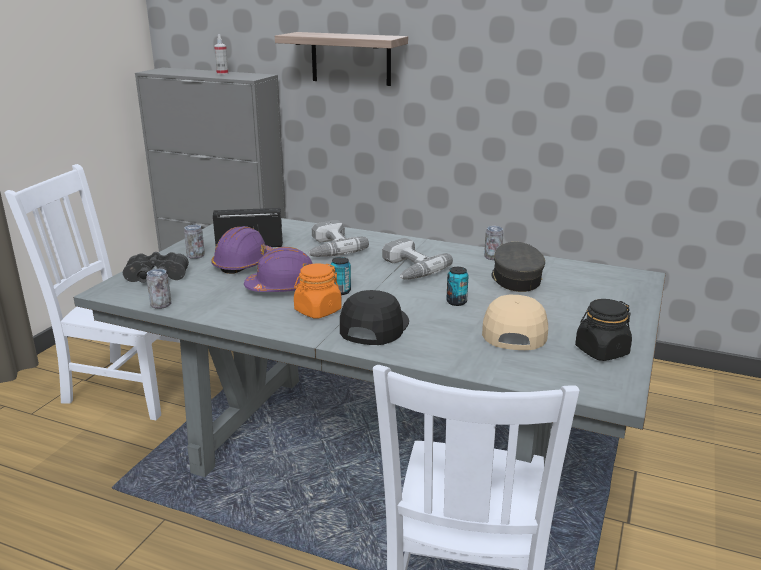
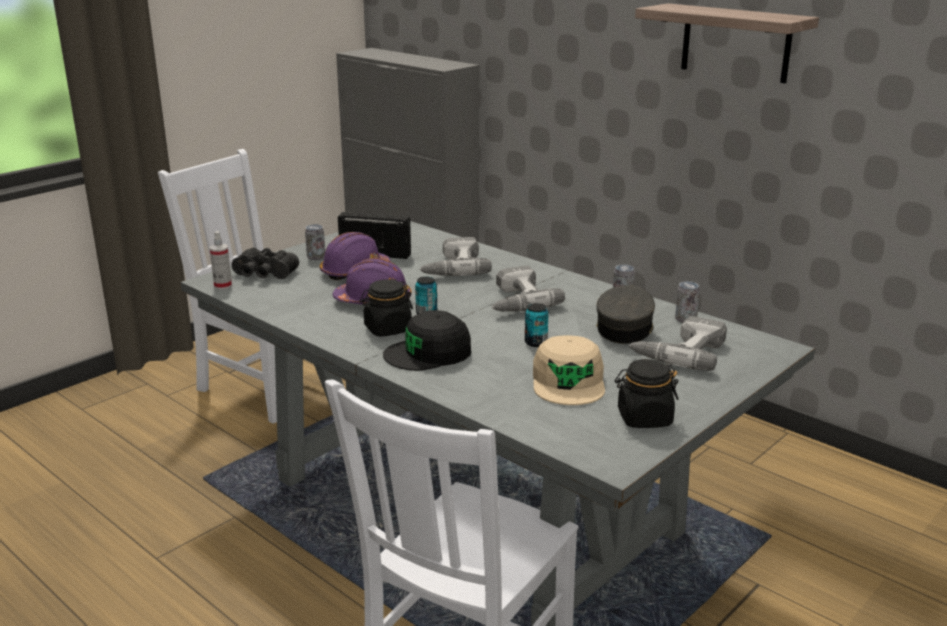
camera: 20 degrees right, 0 degrees up
can [146,269,172,309] -> can moved to [675,281,700,323]
spray bottle [214,34,229,75] -> spray bottle moved to [210,231,232,289]
shelf [275,32,408,86] -> shelf moved to [635,3,819,83]
orange jar [294,263,342,318] -> black jar [360,279,413,337]
black cap [340,290,409,345] -> black cap turned 150 degrees counterclockwise [383,310,471,371]
beige cap [482,295,548,350] -> beige cap turned 150 degrees clockwise [533,335,605,405]
none -> power drill [629,316,727,371]

